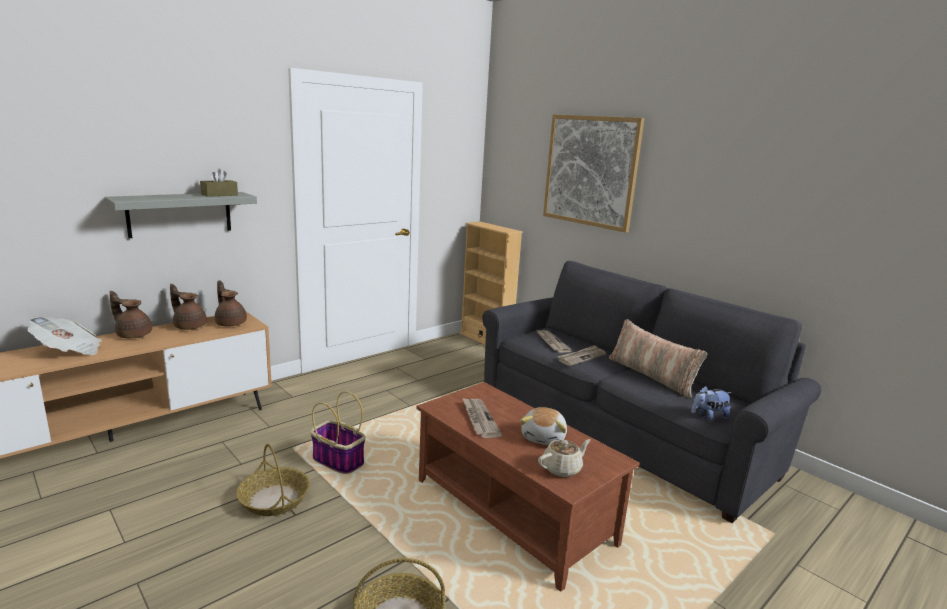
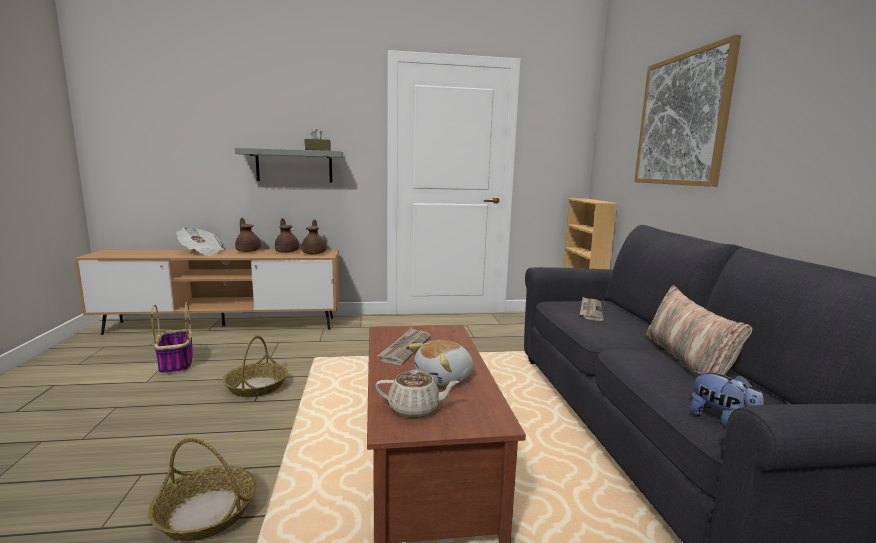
camera: 35 degrees right, 5 degrees down
basket [310,391,365,474] -> basket moved to [151,302,193,375]
newspaper [558,345,606,366] -> none
plush toy [691,386,732,420] -> plush toy turned 150 degrees counterclockwise [690,371,764,428]

